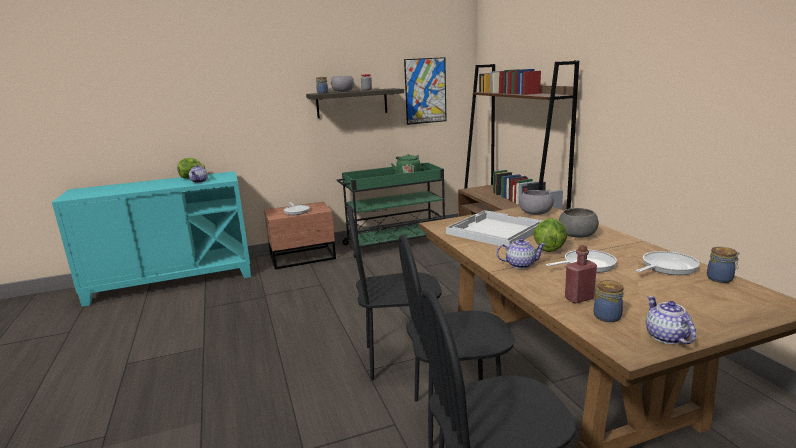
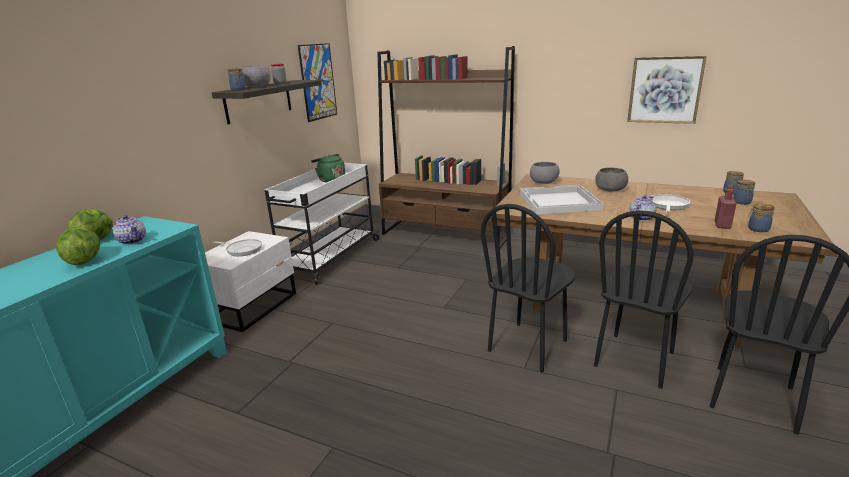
camera: 45 degrees left, 5 degrees up
brown nightstand [264,202,336,270] -> white nightstand [205,231,296,332]
green cart [337,163,445,258] -> white cart [265,163,380,285]
lettuce [533,218,567,252] -> lettuce moved to [56,227,100,265]
frying pan [636,251,700,275] -> none
teapot [646,296,696,344] -> none
none -> picture [627,56,707,124]
none -> jar [733,180,755,205]

